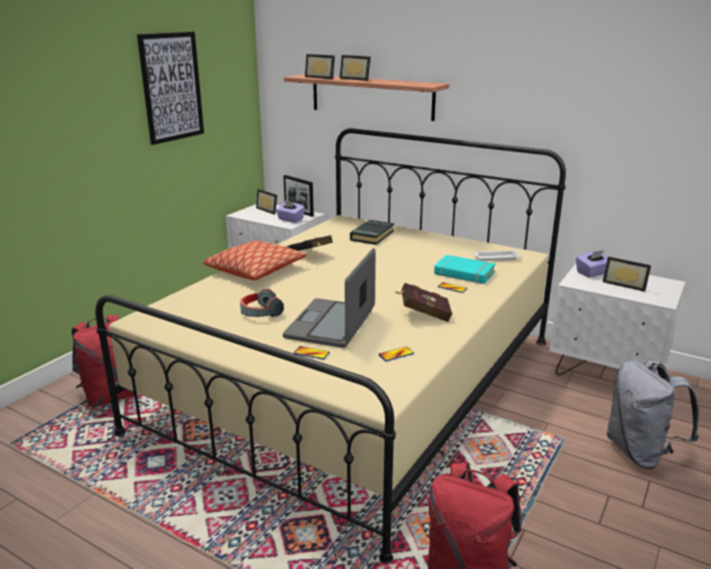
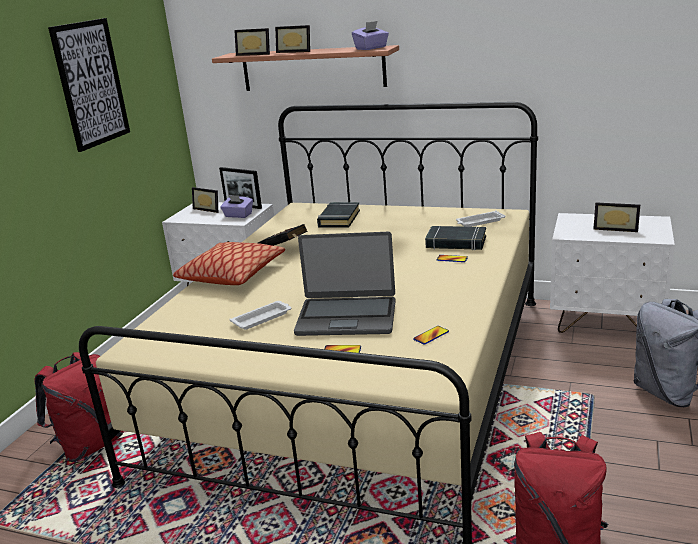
camera: 10 degrees left, 0 degrees up
headphones [240,289,284,317] -> white tray [229,301,291,330]
laptop [283,248,376,348] -> laptop turned 90 degrees counterclockwise [294,232,396,336]
red book [395,283,453,322] -> none
turquoise book [434,255,495,284] -> black book [425,226,486,250]
purple tissue box [576,250,608,277] -> purple tissue box moved to [352,21,389,50]

